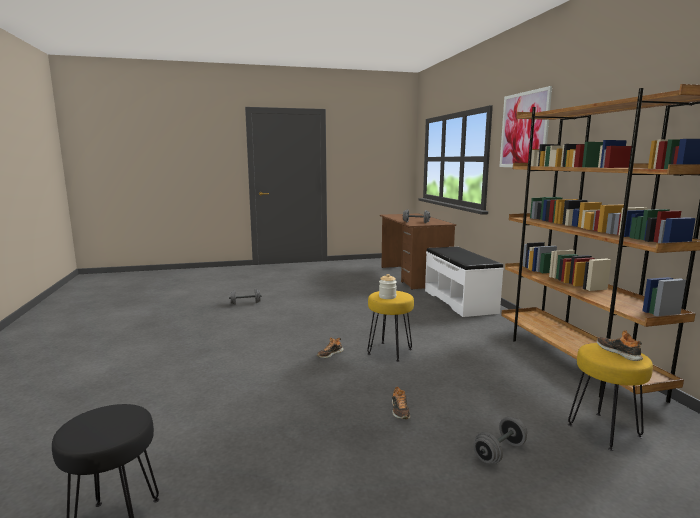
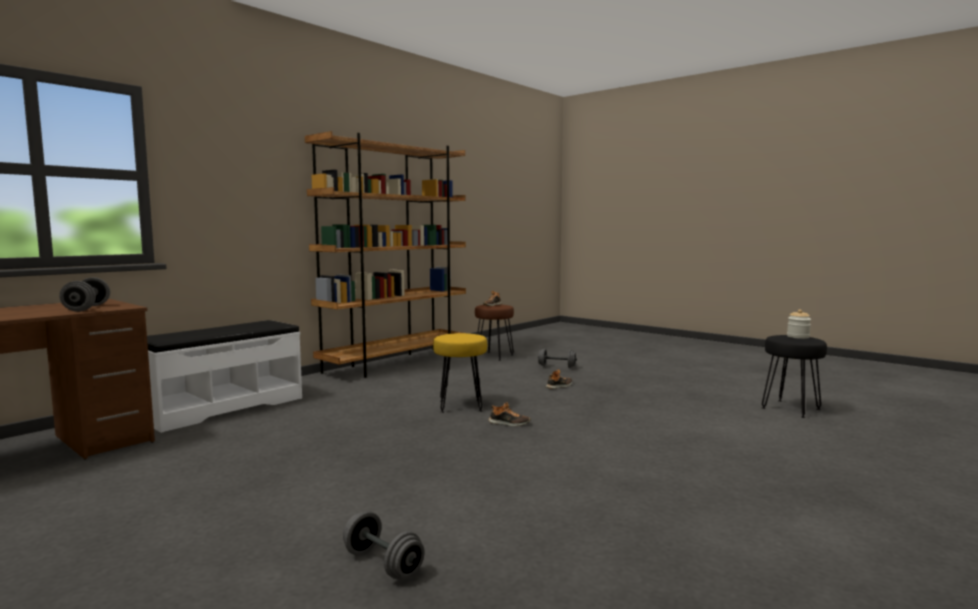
camera: 125 degrees left, 5 degrees down
jar [379,274,397,299] -> jar moved to [787,309,811,339]
picture [499,86,552,167] -> none
yellow stool [568,343,653,451] -> brown stool [475,304,514,361]

